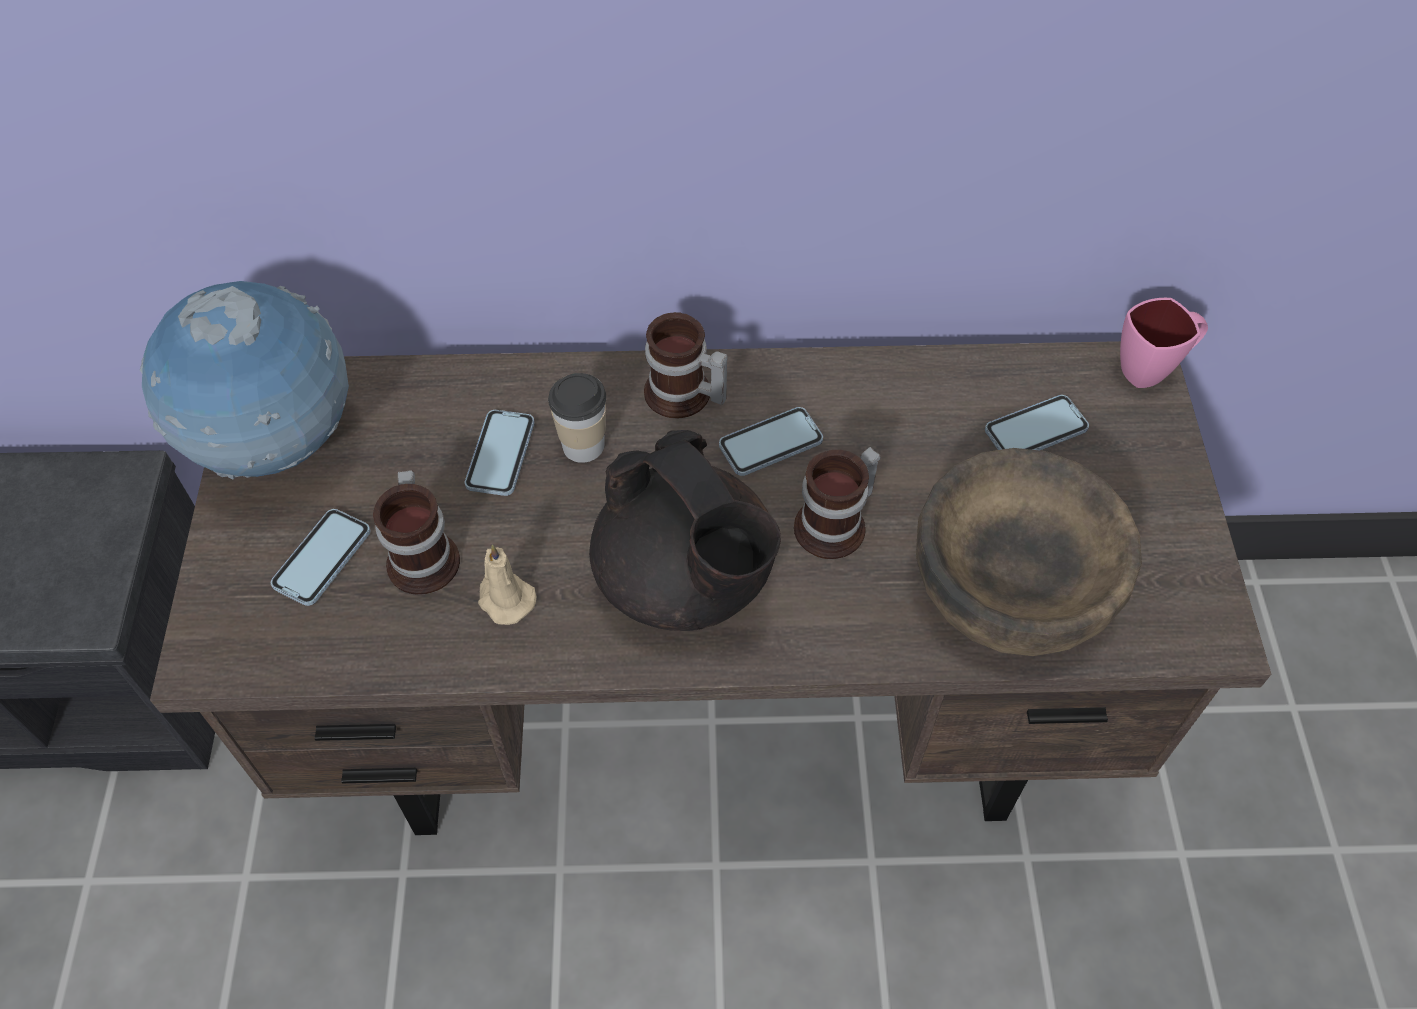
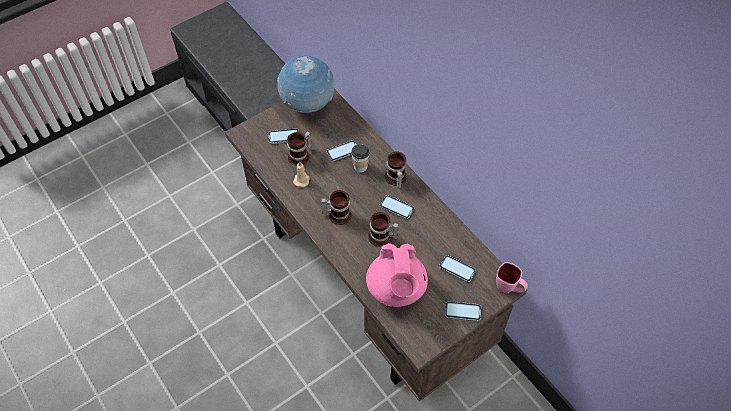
camera: 55 degrees right, 0 degrees up
black teapot [589,430,781,631] -> mug [321,190,352,225]
brown bowl [916,448,1142,656] -> pink teapot [366,243,428,307]
none -> phone [445,301,481,321]

